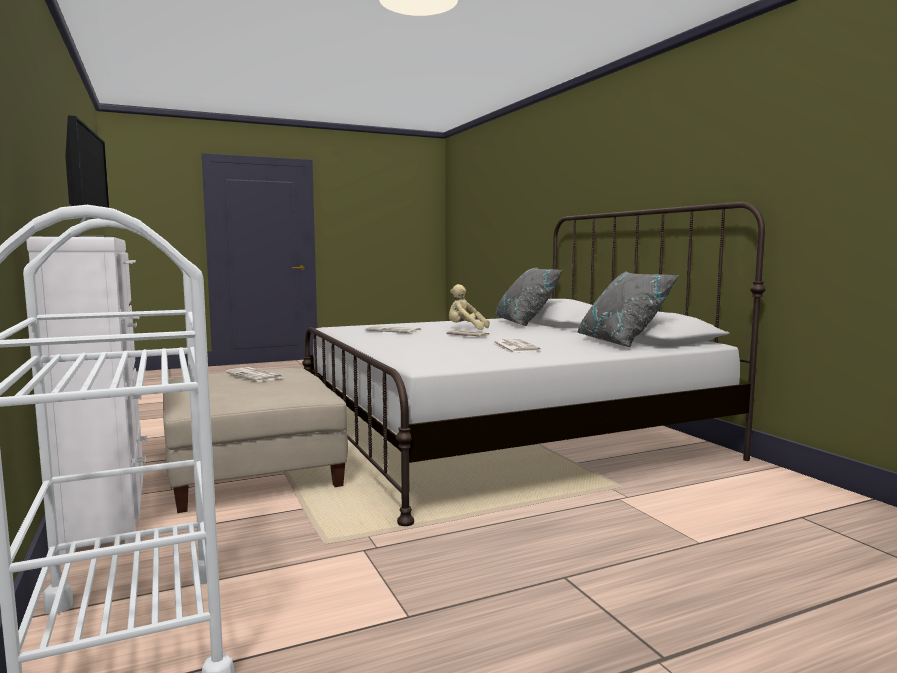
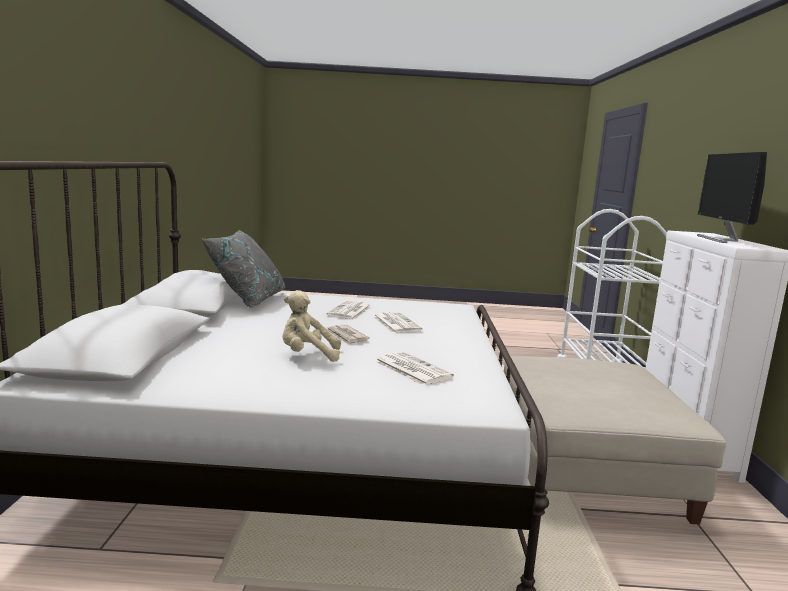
camera: 155 degrees left, 5 degrees up
newspaper [226,367,284,382] -> newspaper moved to [373,312,423,333]
beige plush toy [449,284,490,330] -> beige plush toy turned 135 degrees clockwise [283,290,341,362]
grey pillow [495,267,563,326] -> none

